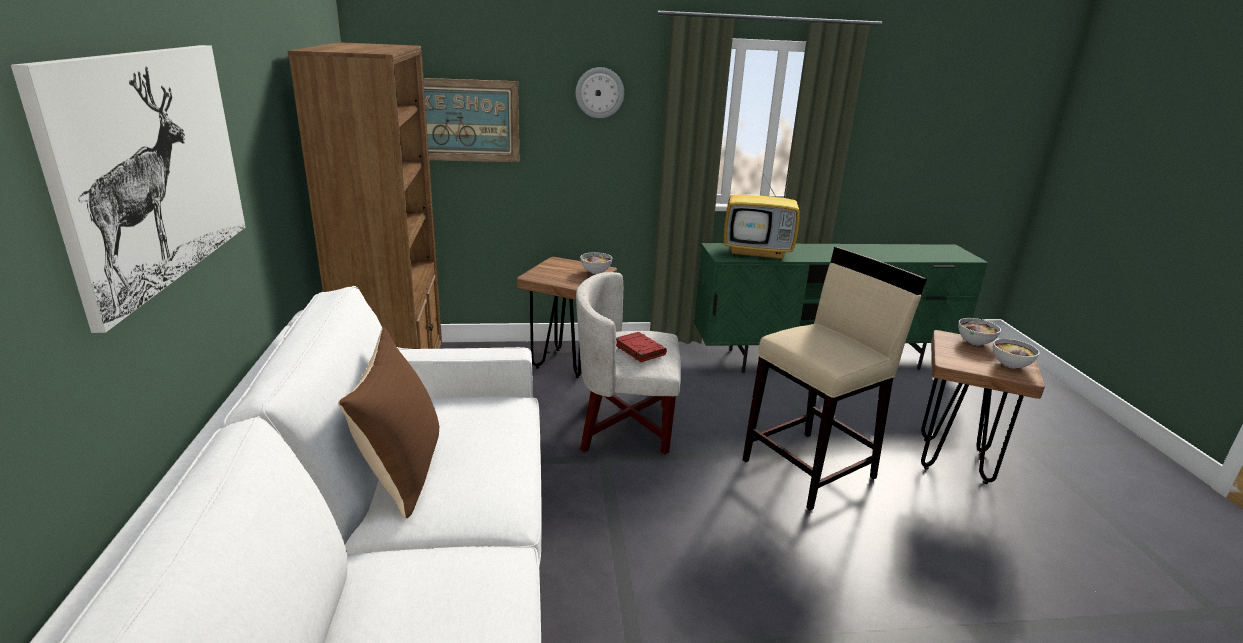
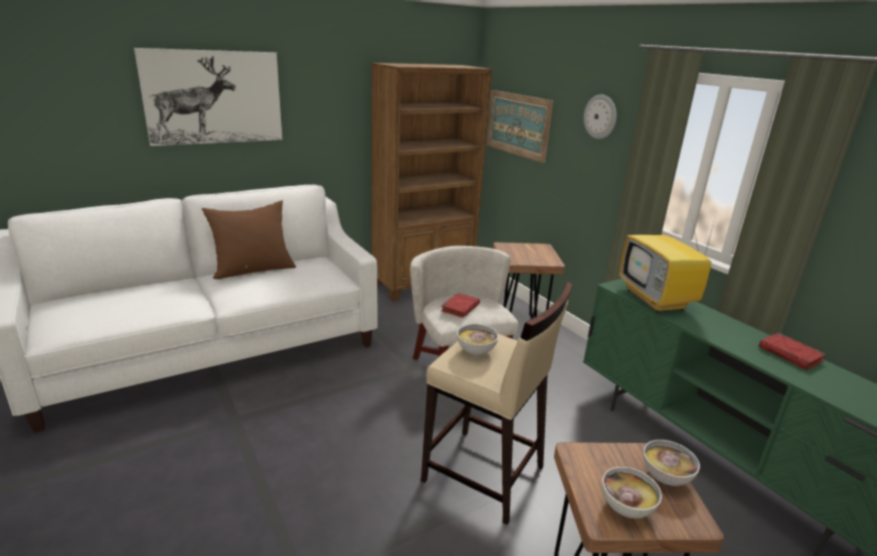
camera: 65 degrees right, 0 degrees up
bowl [580,252,612,274] -> bowl moved to [457,324,498,355]
none -> red book [759,333,826,370]

